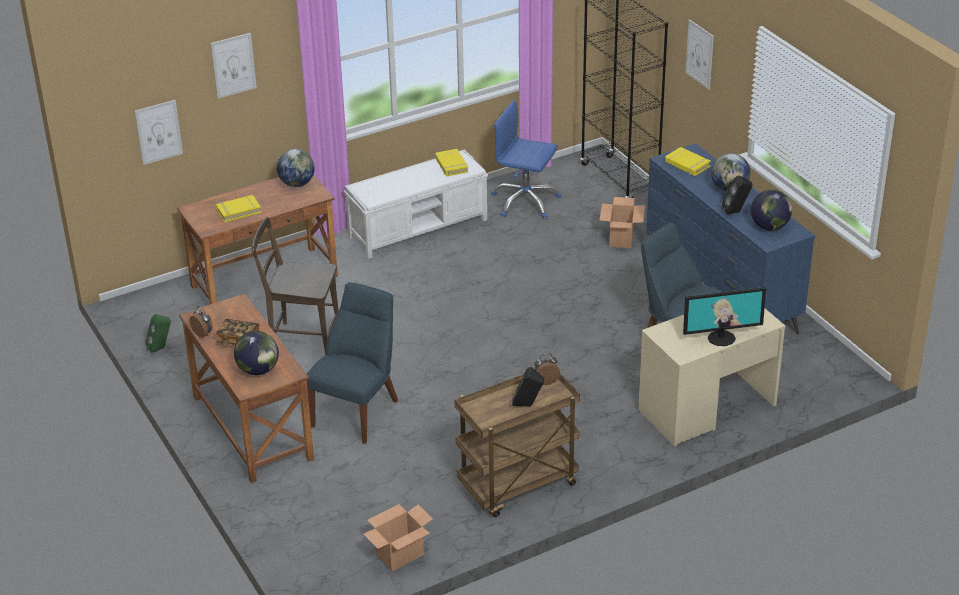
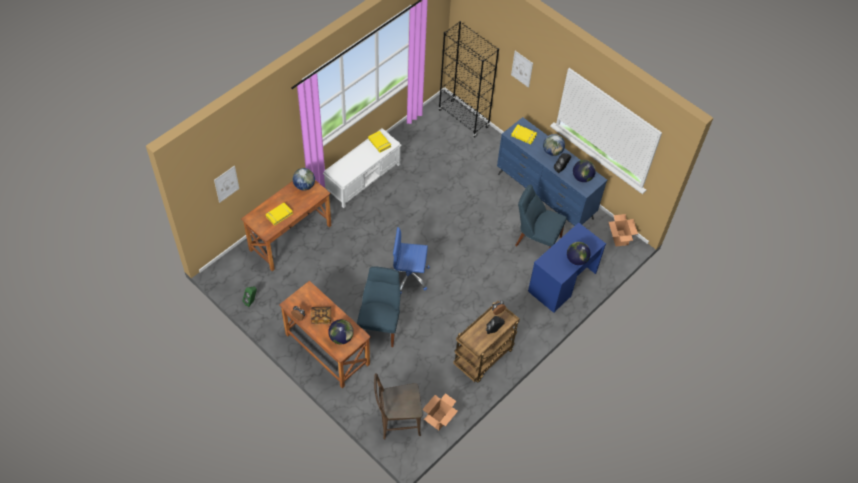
camera: 20 degrees left, 20 degrees up
picture [211,33,257,98] -> none
brown chair [251,217,339,355] -> brown chair moved to [374,373,422,439]
blue office chair [491,100,561,218] -> blue office chair moved to [393,227,430,294]
cardboard box [600,197,645,248] -> cardboard box moved to [609,214,638,246]
beige desk [638,309,785,446] -> blue desk [528,223,606,313]
monitor [683,287,766,346] -> globe [567,242,591,265]

